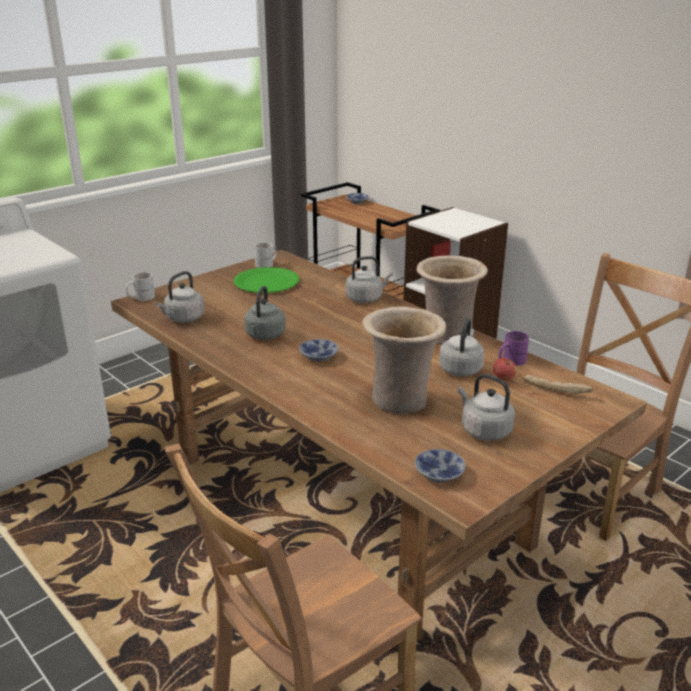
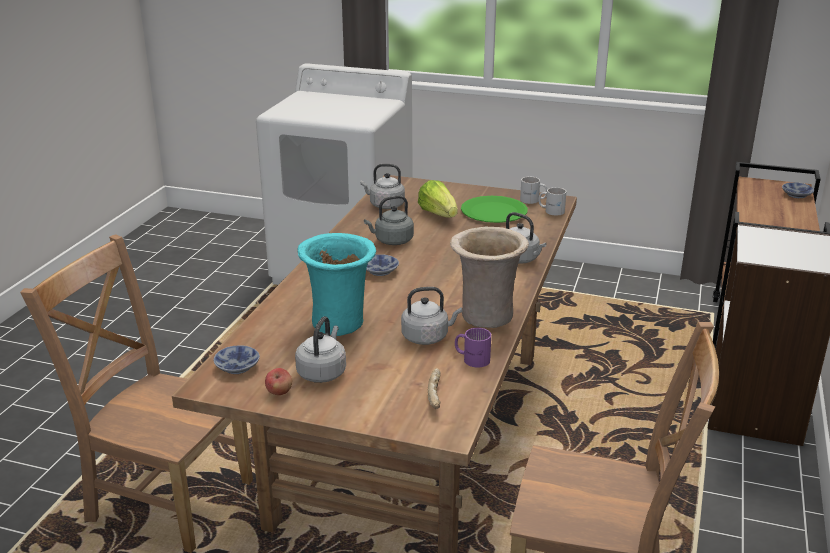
camera: 60 degrees right, 0 degrees up
white mug [126,272,155,301] -> white mug moved to [538,187,566,215]
beige vase [362,306,447,414] -> turquoise vase [297,233,376,336]
apple [493,358,517,381] -> apple moved to [265,368,292,395]
none -> lettuce [418,180,458,218]

